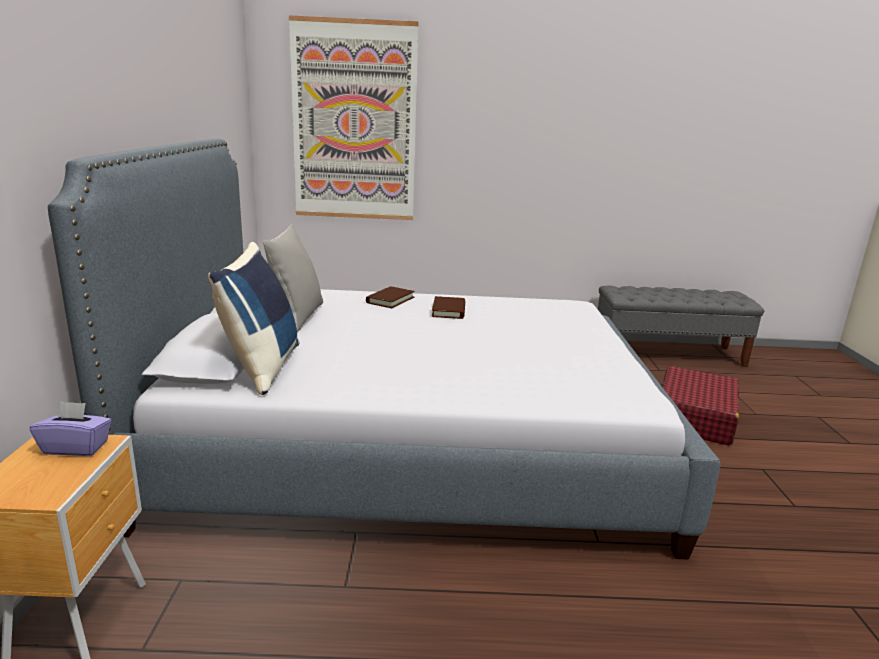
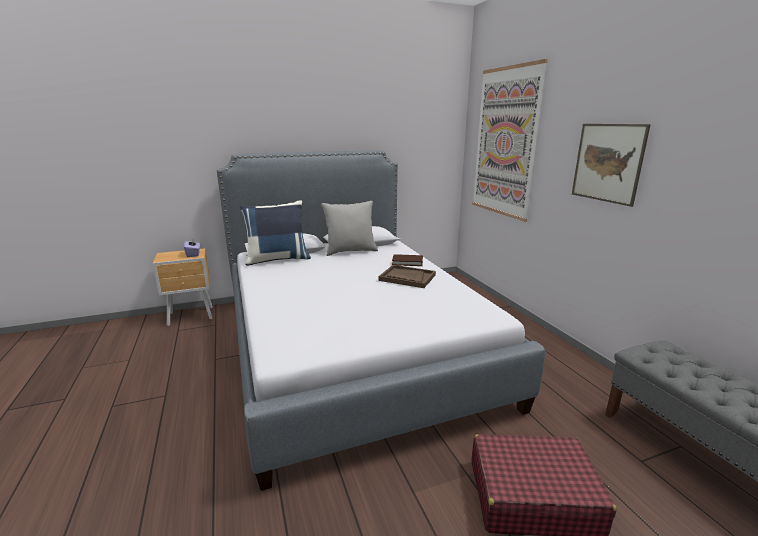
camera: 70 degrees right, 0 degrees up
brown book [432,296,465,319] -> brown tray [379,265,436,288]
none -> picture [572,124,651,207]

